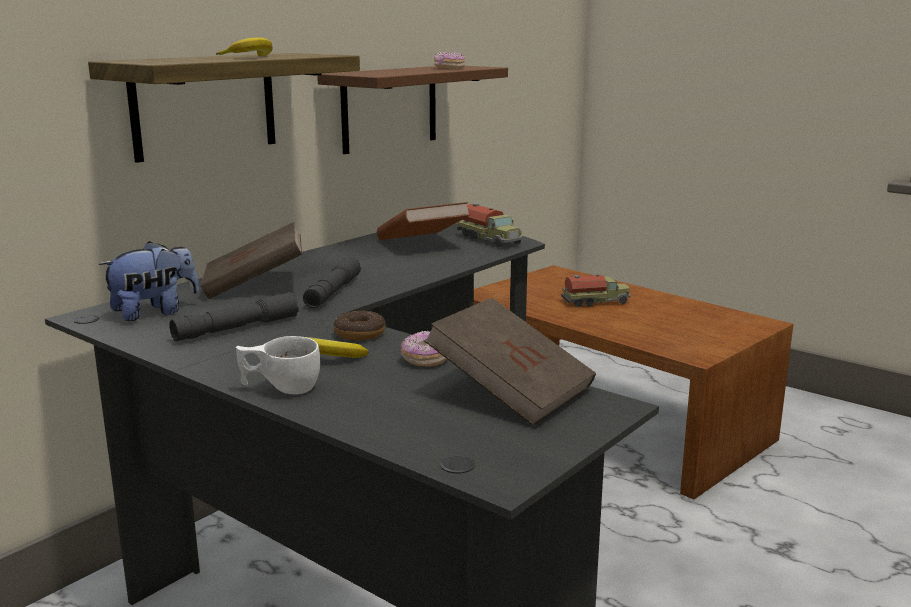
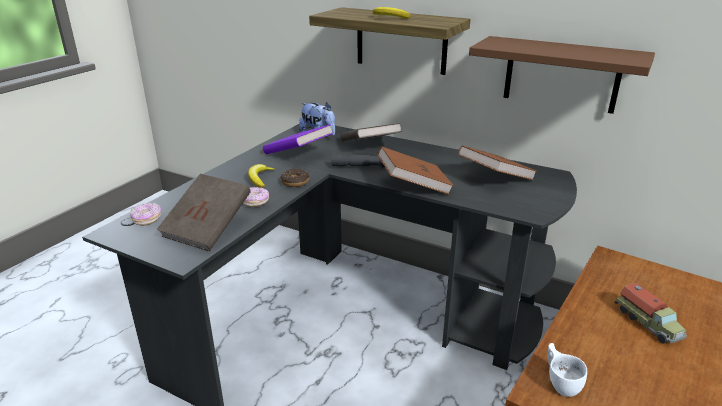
camera: 80 degrees right, 10 degrees up
grey flashlight [169,292,299,341] -> purple book [263,124,333,154]
white cup [236,336,320,394] -> white cup moved to [548,343,587,397]
donut [434,52,465,69] -> donut moved to [130,203,161,226]
toy truck [457,204,523,248] -> none
none -> brown book [378,147,454,195]

